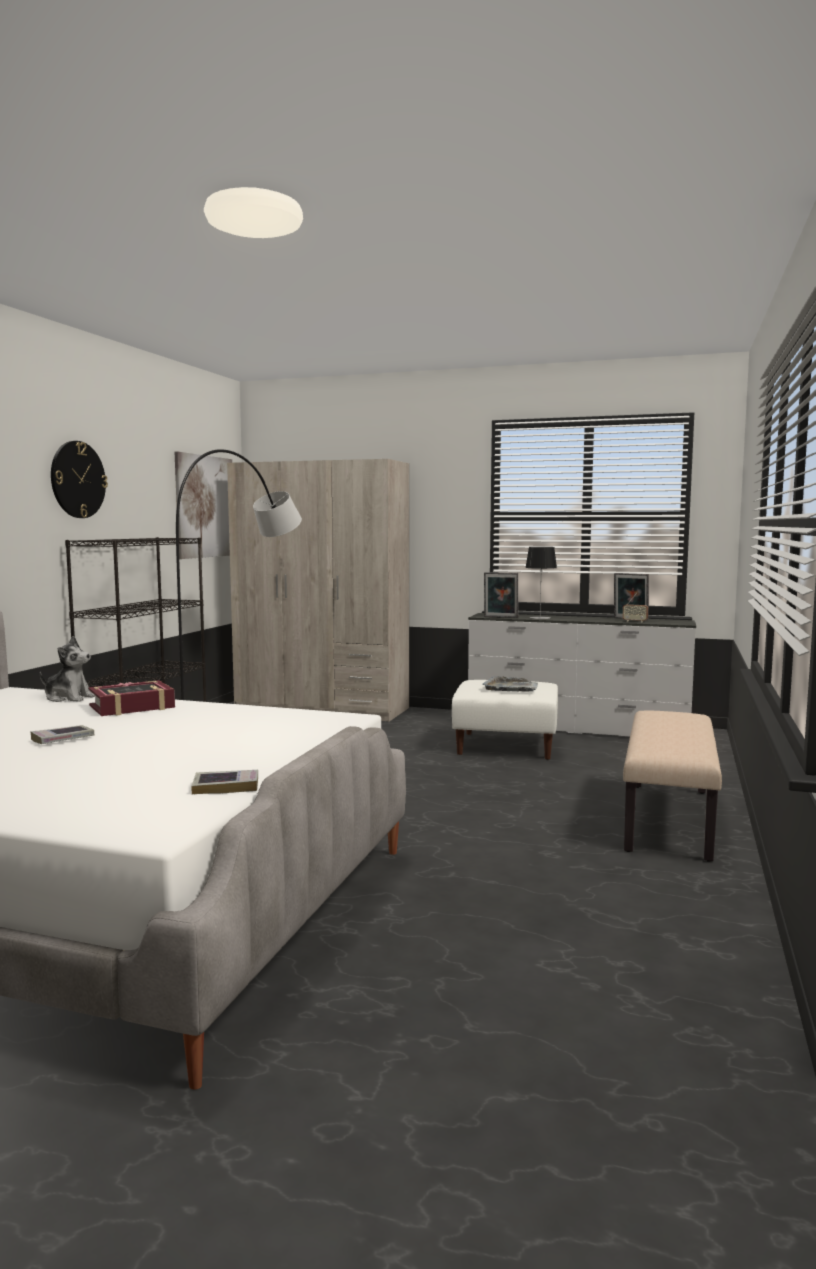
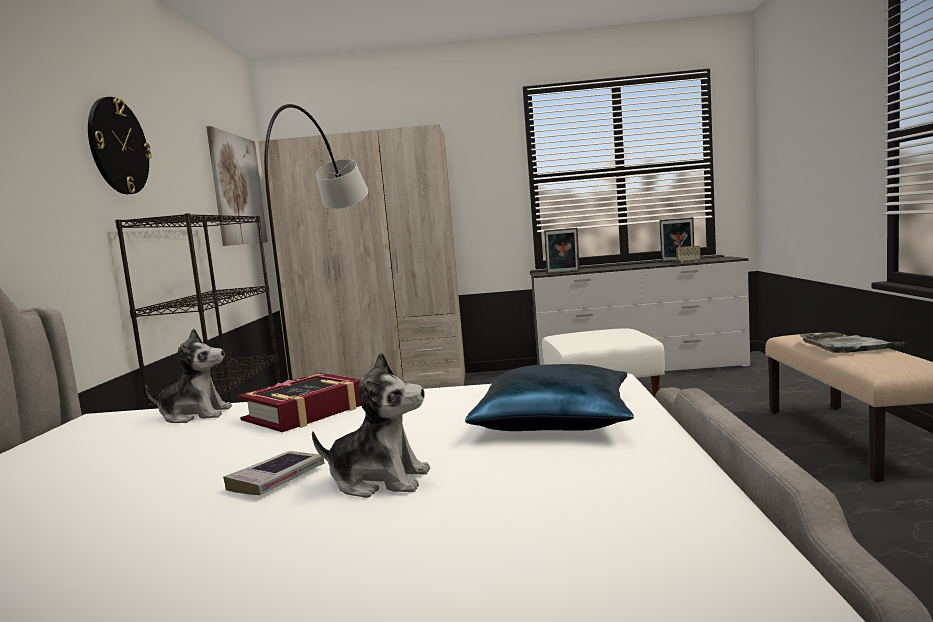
camera: 15 degrees left, 0 degrees up
book [191,770,258,795] -> none
grey tray [482,676,538,692] -> grey tray moved to [799,332,909,353]
table lamp [525,547,557,619] -> none
none -> plush toy [312,352,430,498]
none -> blue pillow [465,364,634,431]

